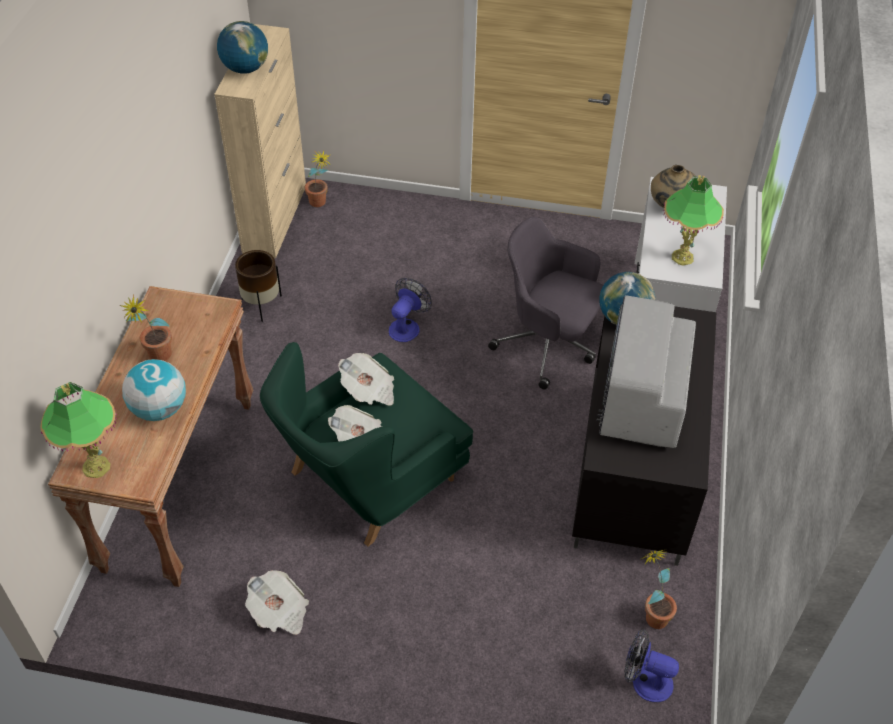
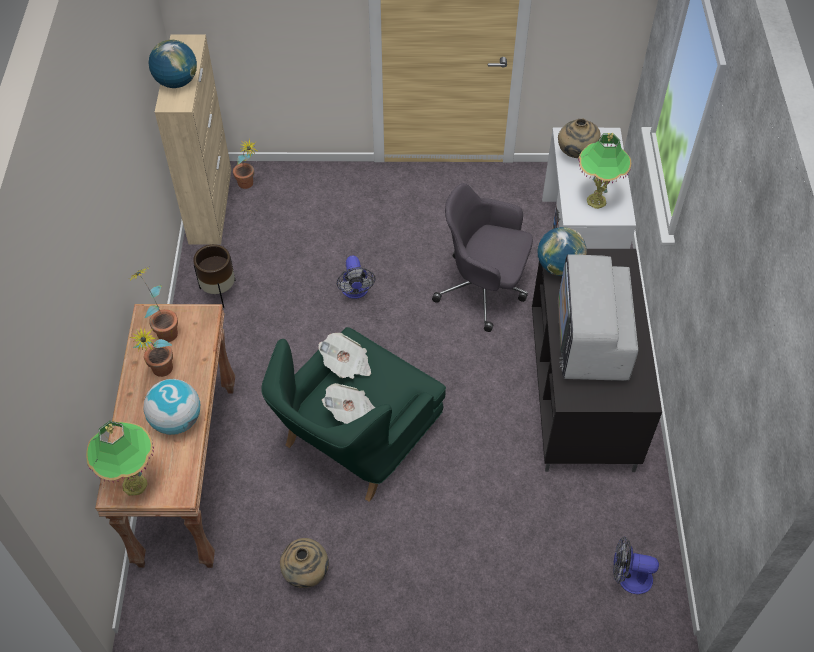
camera: 10 degrees left, 5 degrees up
newspaper [245,570,309,635] -> beige vase [280,538,329,588]
fan [389,278,432,342] -> fan turned 150 degrees clockwise [337,256,376,299]
potted plant [642,550,677,629] -> potted plant moved to [129,267,178,342]

